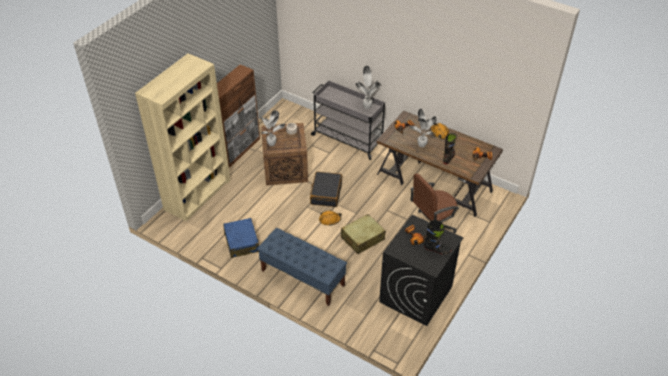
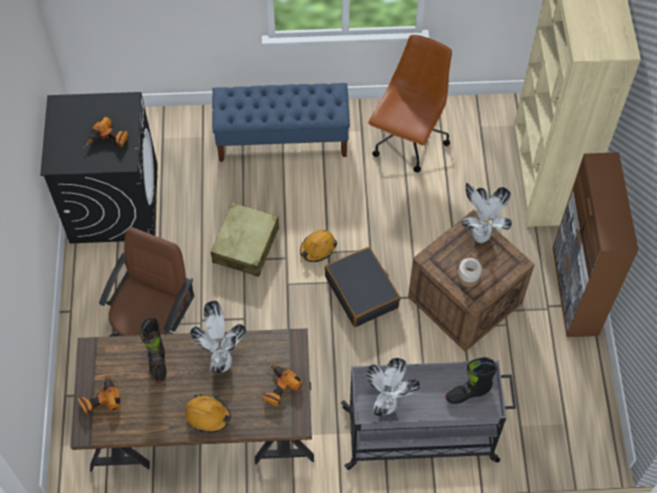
camera: 145 degrees right, 15 degrees up
blue suitcase [223,218,259,258] -> brown office chair [368,35,452,172]
black boot [424,220,451,254] -> black boot moved to [446,357,497,404]

